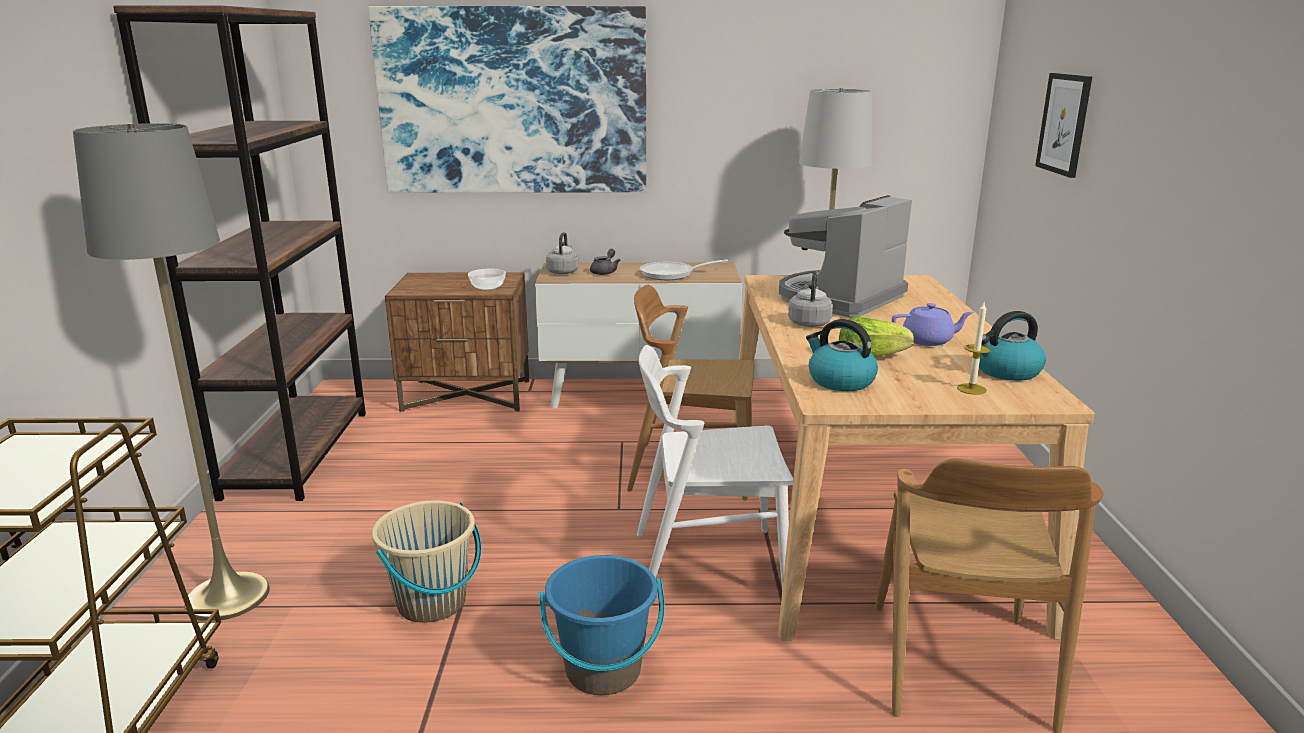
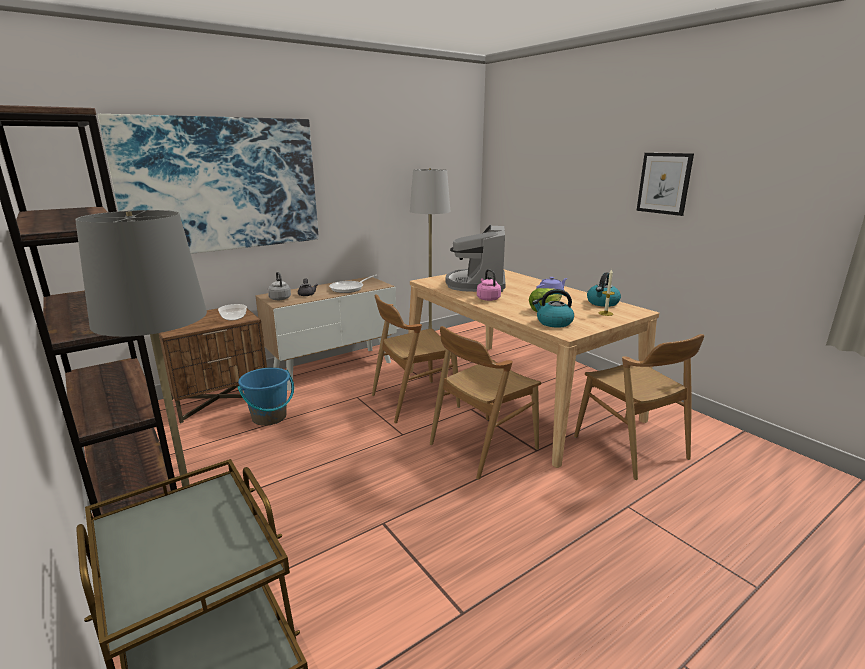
camera: 35 degrees left, 0 degrees up
beige bucket [372,500,481,623] -> none
blue bucket [539,555,665,695] -> blue bucket moved to [237,368,294,426]
white chair [637,345,793,588] -> brown chair [430,326,541,479]
grey kettle [788,271,833,327] -> pink kettle [477,269,501,301]
picture [1035,73,1092,178] -> picture moved to [636,153,694,216]

